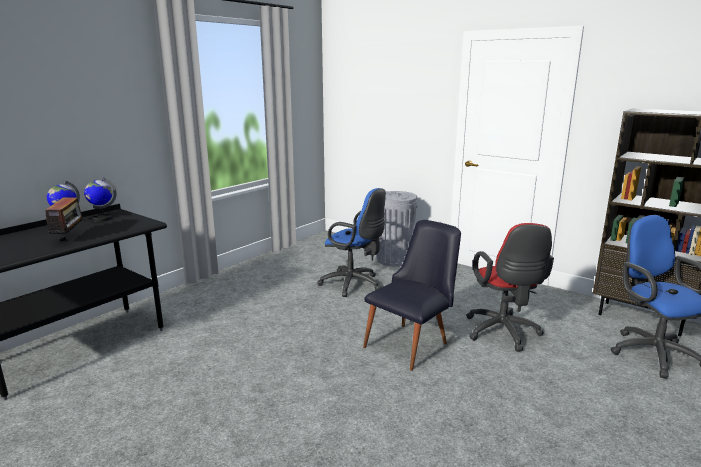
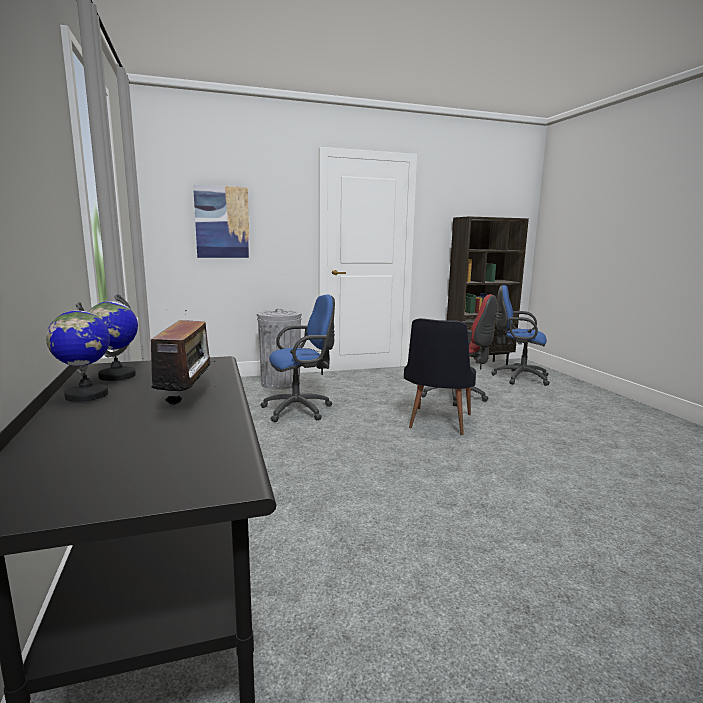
camera: 55 degrees left, 5 degrees down
radio [45,194,83,242] -> radio turned 60 degrees clockwise [142,310,216,407]
black chair [363,220,461,371] -> black chair turned 150 degrees counterclockwise [404,318,476,435]
none -> picture [193,185,250,258]

